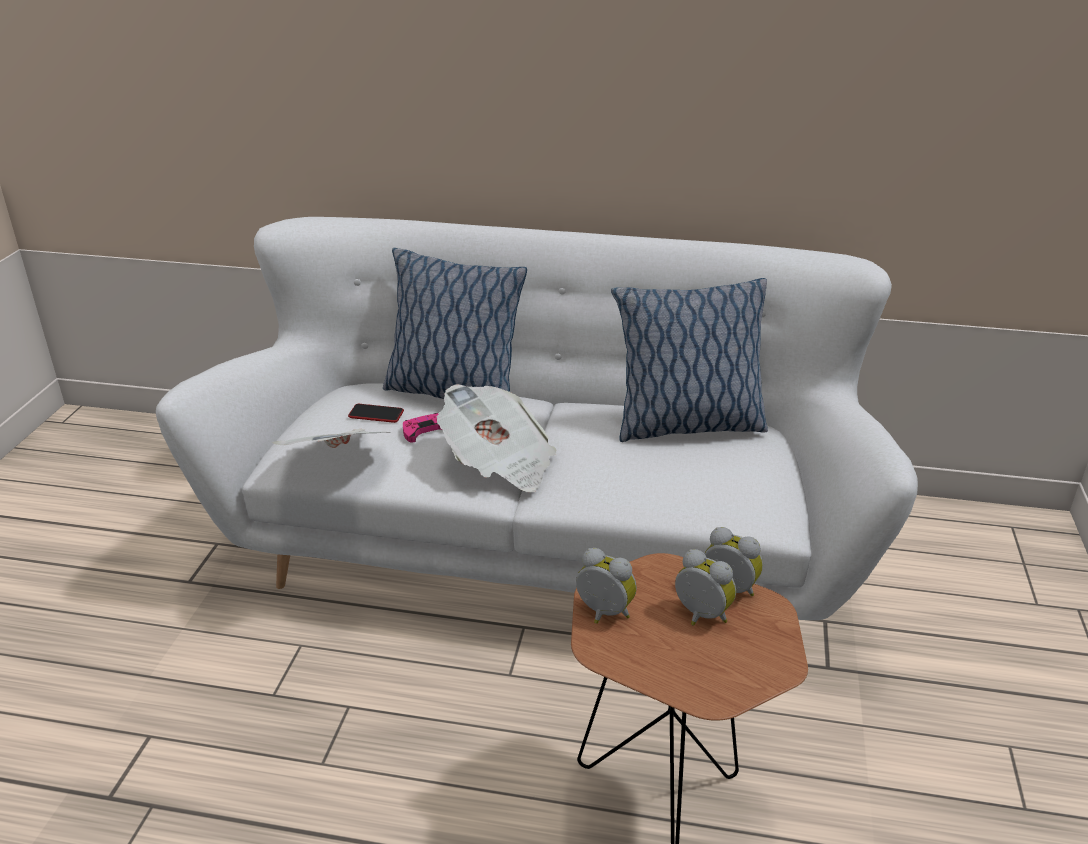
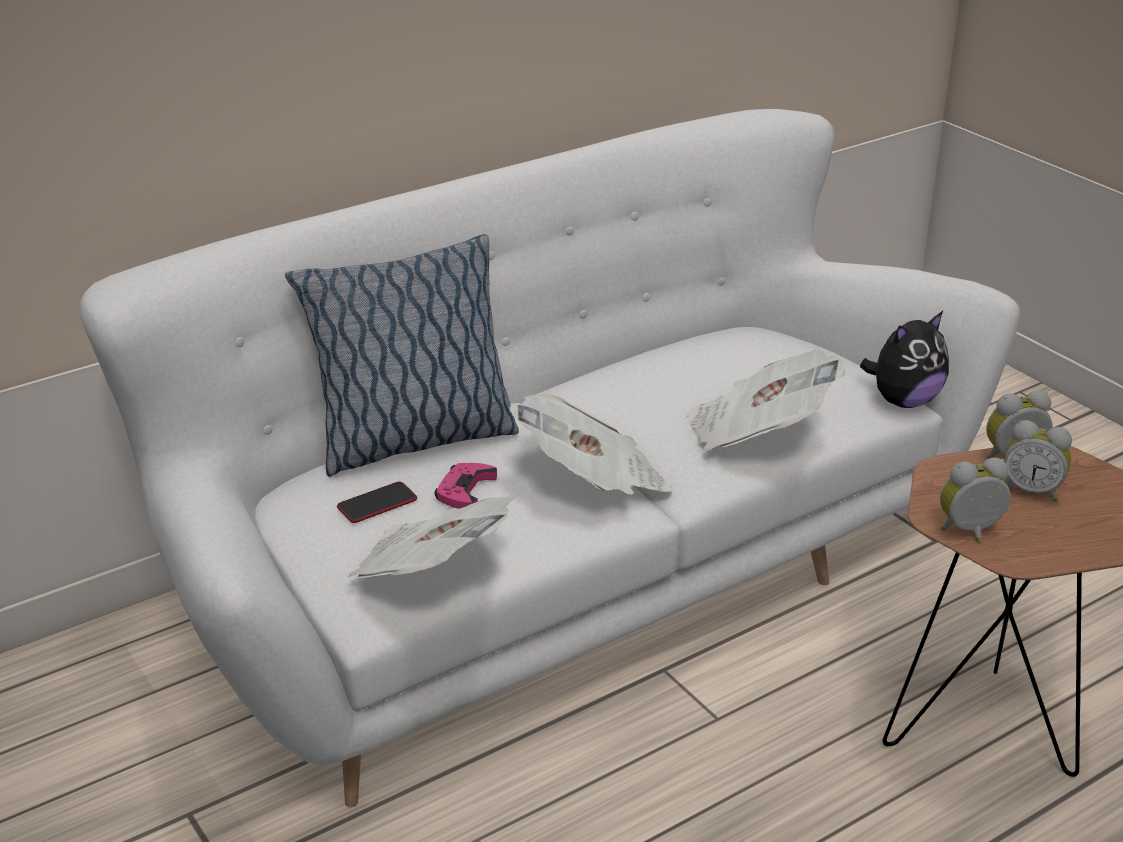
camera: 45 degrees left, 0 degrees up
pillow [611,278,768,442] -> none
alarm clock [675,549,736,626] -> alarm clock turned 150 degrees counterclockwise [1004,420,1072,502]
none -> newspaper [686,349,845,451]
none -> plush toy [860,311,949,408]

